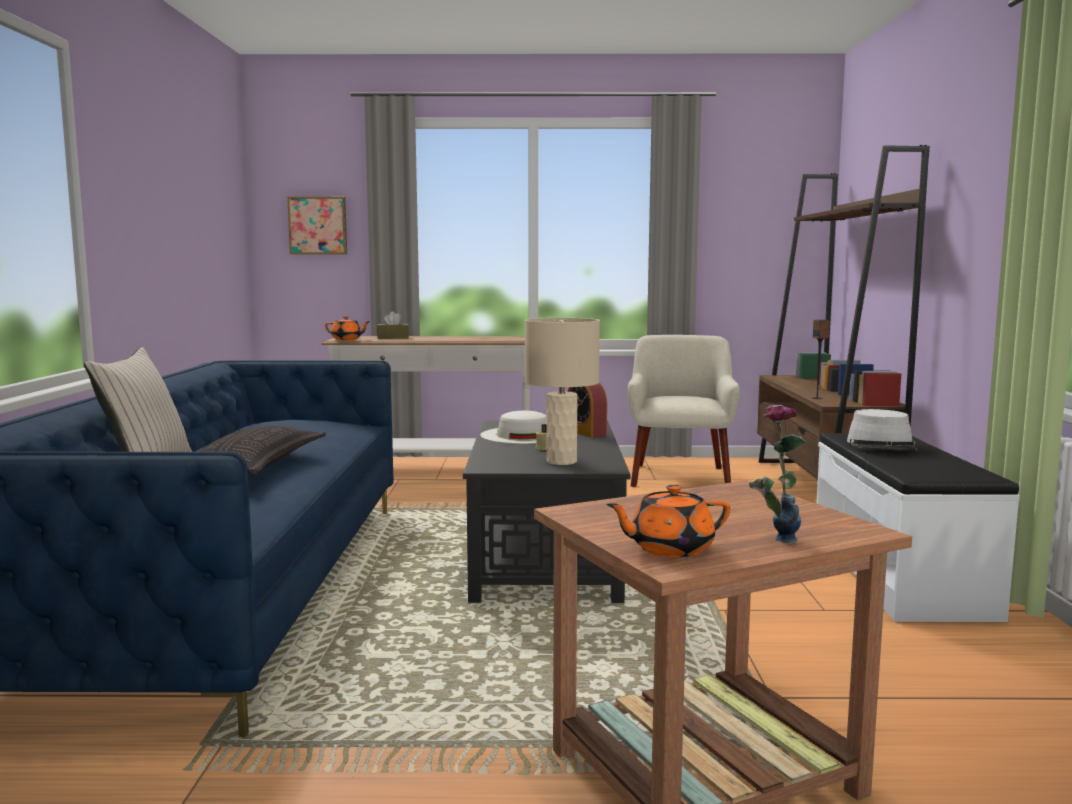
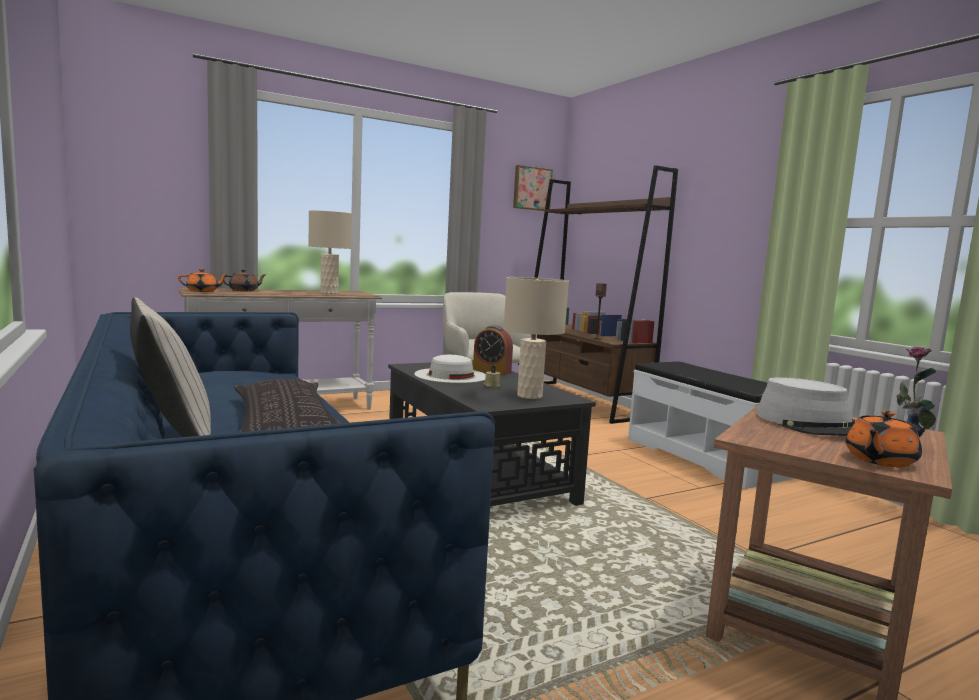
camera: 30 degrees left, 0 degrees up
picture [287,197,347,254] -> picture moved to [513,165,553,211]
brown tissue box [377,311,409,339] -> brown teapot [223,269,265,291]
grey hat [847,409,917,451] -> grey hat moved to [757,377,855,436]
none -> beige table lamp [308,210,352,294]

